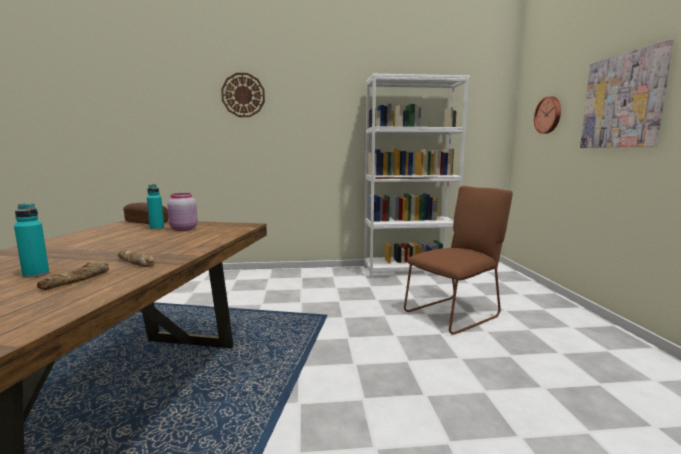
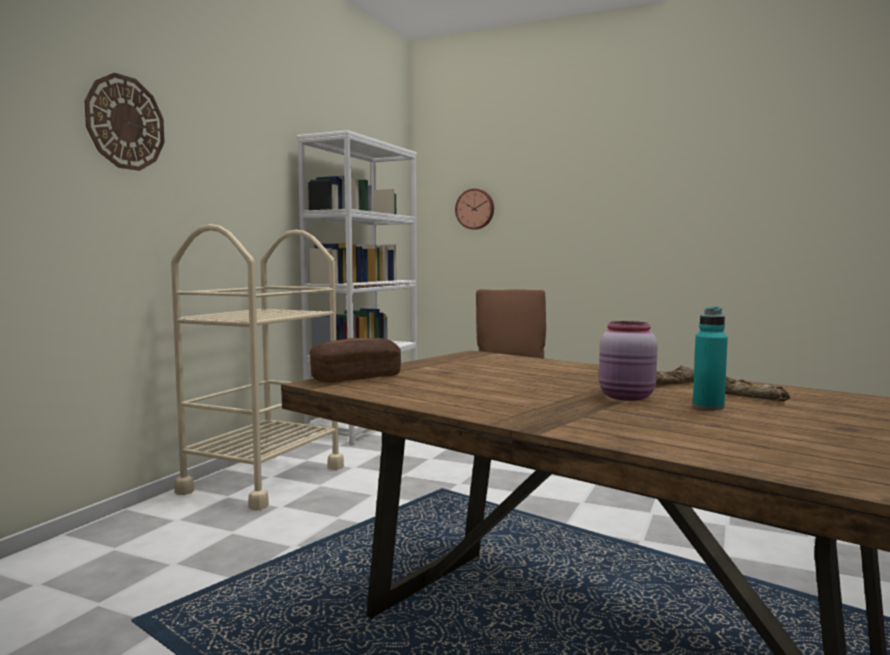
camera: 60 degrees left, 5 degrees down
turquoise bottle [147,184,164,230] -> none
pink jar [167,193,198,231] -> pink jar moved to [599,321,658,401]
picture [580,39,674,148] -> none
none -> beige cart [171,224,344,510]

